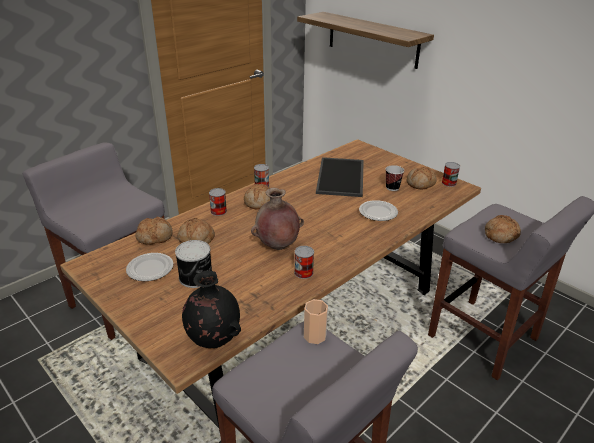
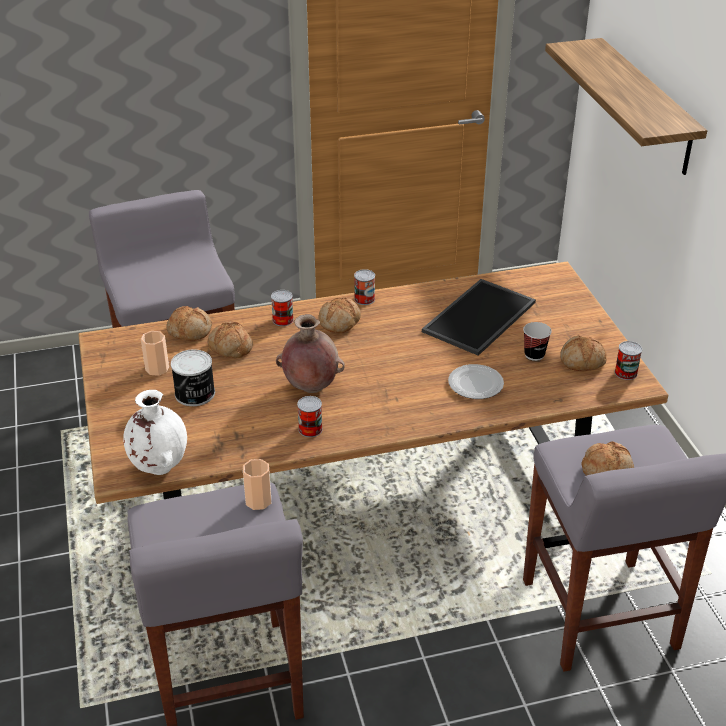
camera: 30 degrees right, 5 degrees up
plate [126,253,173,281] -> cup [141,331,169,376]
black vase [182,270,241,348] -> white vase [123,390,187,475]

